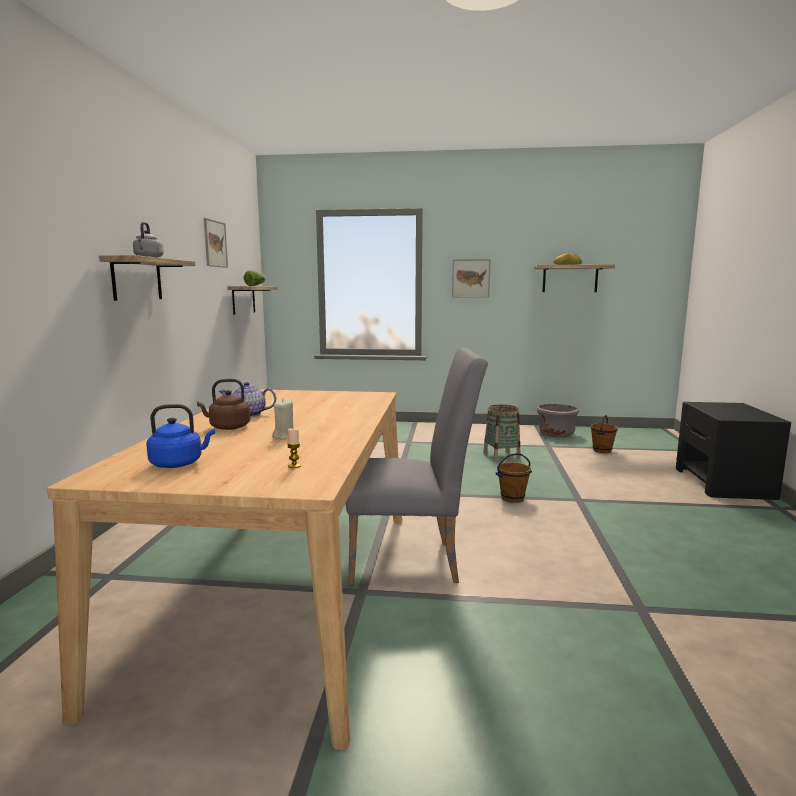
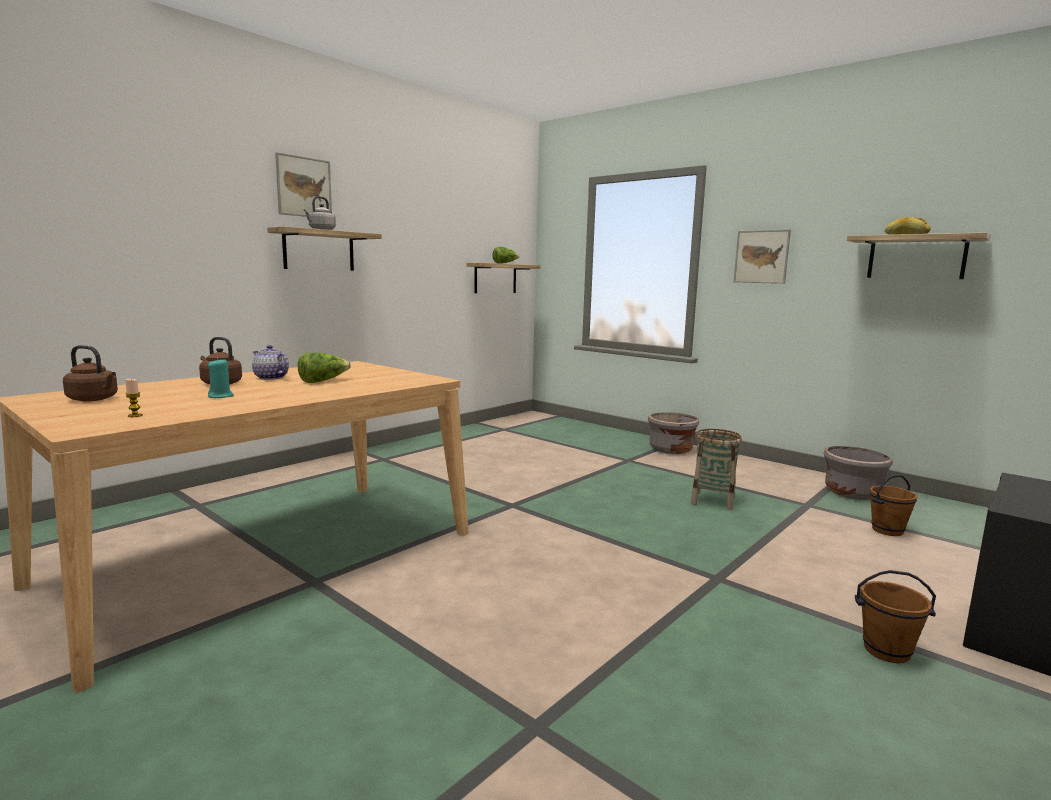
camera: 35 degrees right, 0 degrees up
blue kettle [146,404,215,468] -> brown kettle [63,345,118,401]
picture [204,218,228,268] -> picture moved to [275,152,332,217]
beige candle [272,399,293,440] -> turquoise candle [208,358,234,398]
grey chair [346,348,488,586] -> none
brown bucket [496,453,532,503] -> brown bucket moved to [855,570,936,663]
none -> lettuce [298,353,351,383]
none -> grey planter [648,412,699,454]

